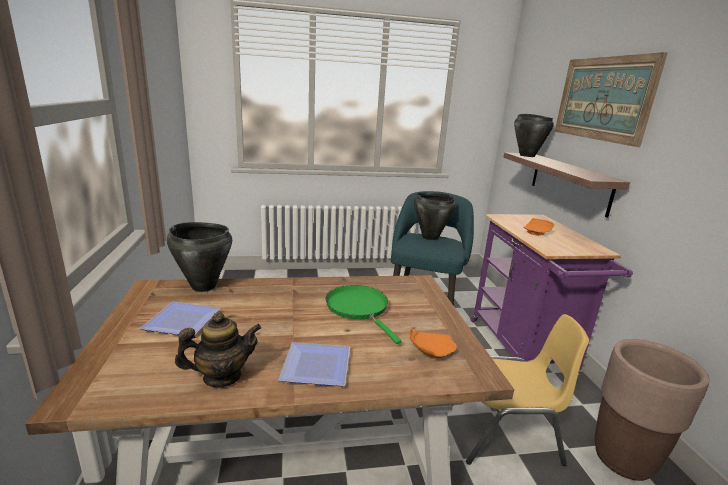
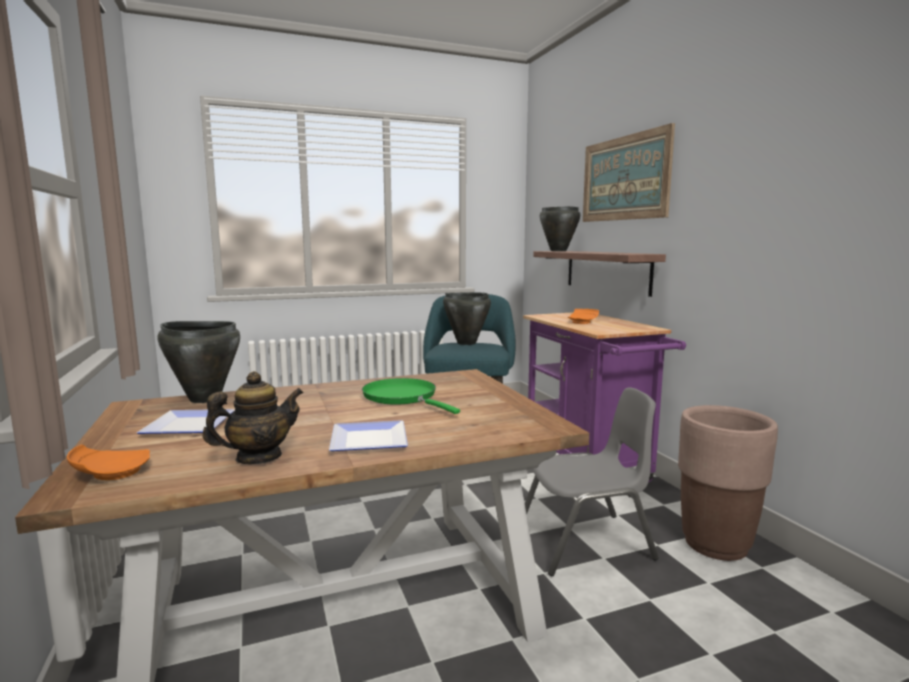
camera: 10 degrees left, 10 degrees down
orange plate [409,329,457,358] -> orange plate moved to [67,444,150,480]
yellow chair [452,314,589,466] -> grey chair [525,388,659,576]

